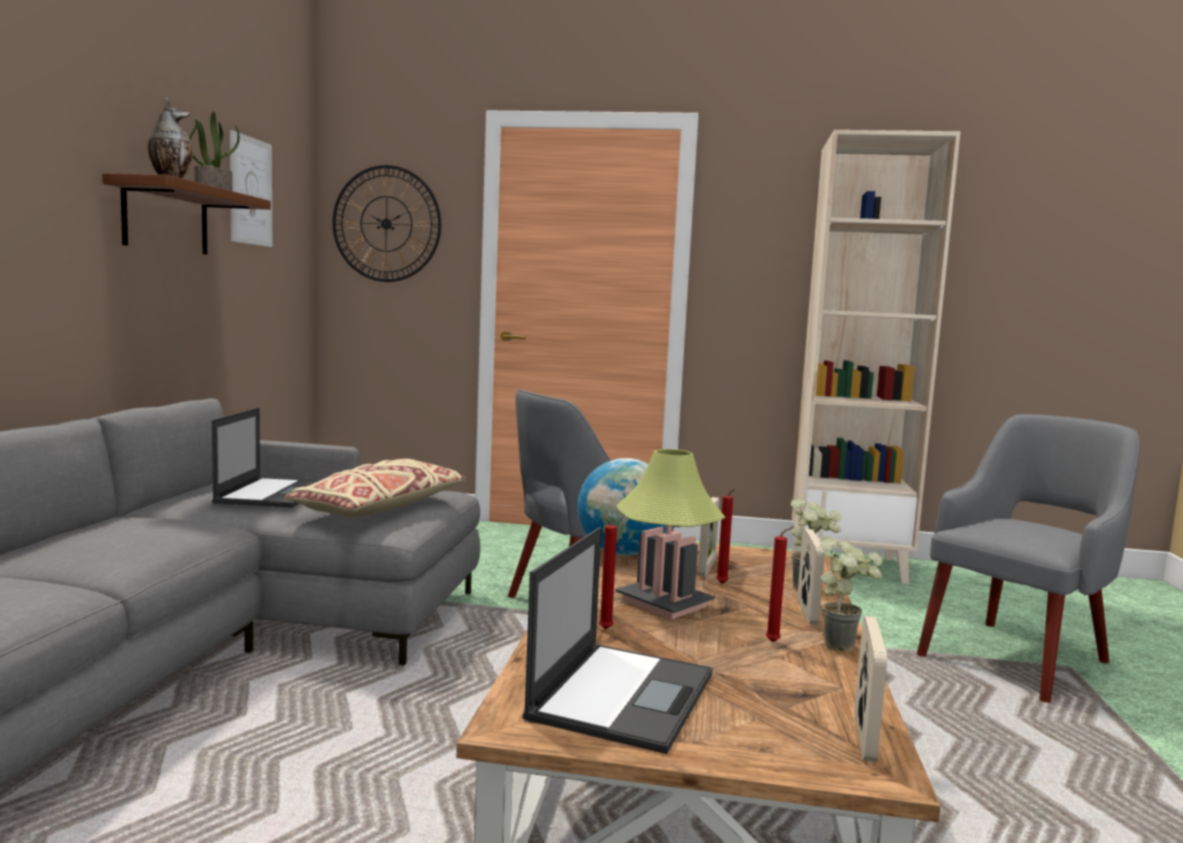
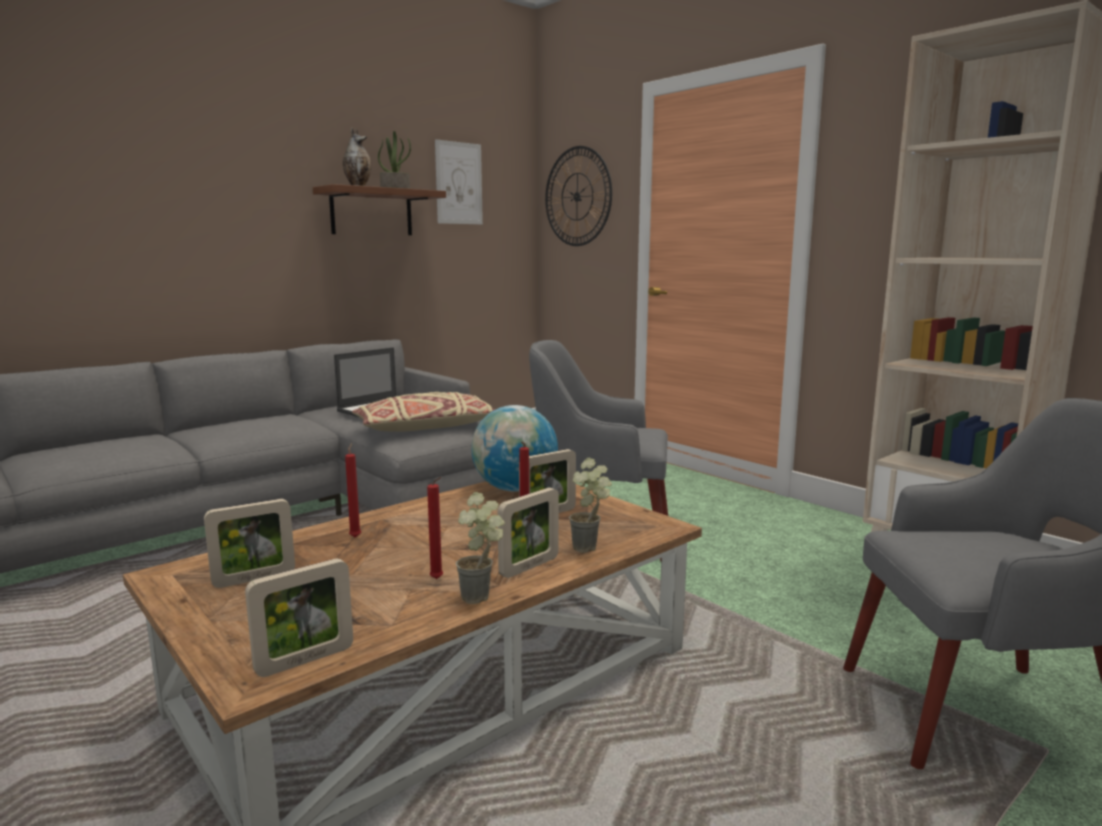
camera: 40 degrees right, 5 degrees up
laptop [522,527,713,754] -> picture frame [204,499,295,588]
table lamp [615,449,726,619] -> none

